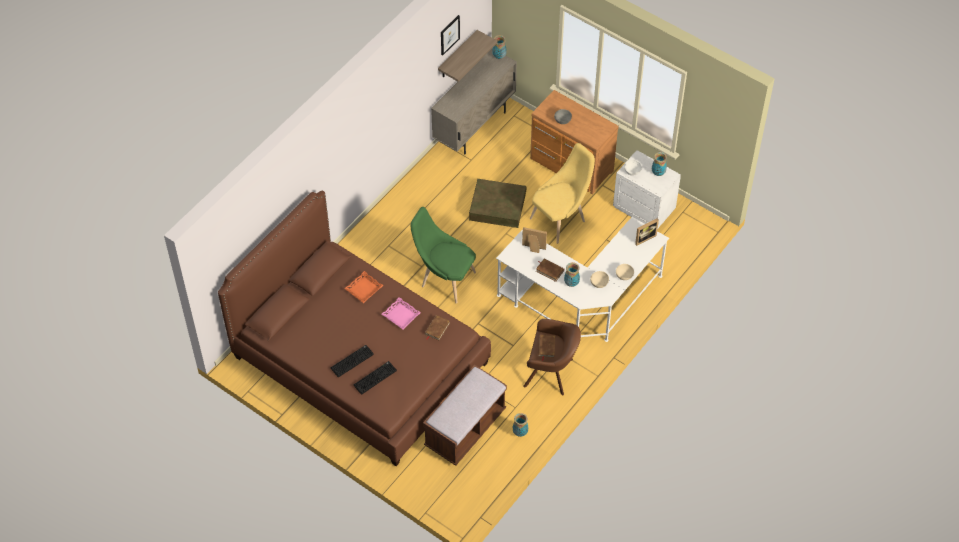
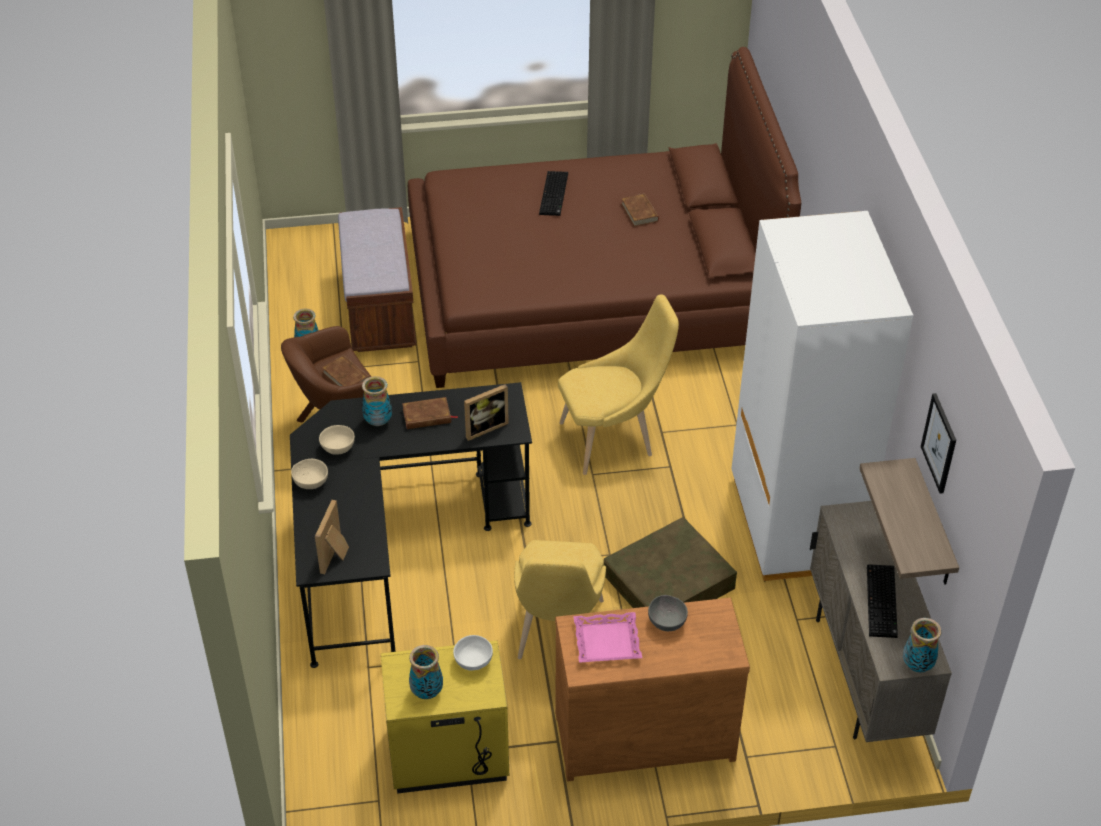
camera: 135 degrees right, 10 degrees down
orange tray [344,271,383,303] -> none
keyboard [354,361,397,395] -> keyboard moved to [867,564,898,638]
pink tray [382,297,421,330] -> pink tray moved to [573,612,642,663]
green chair [411,207,476,303] -> yellow chair [558,294,679,475]
brown book [425,315,450,341] -> brown book moved to [621,194,659,227]
white desk [496,217,669,342] -> black desk [290,382,532,668]
white nightstand [613,150,681,228] -> yellow nightstand [381,640,509,794]
none -> white wardrobe [731,211,913,581]

